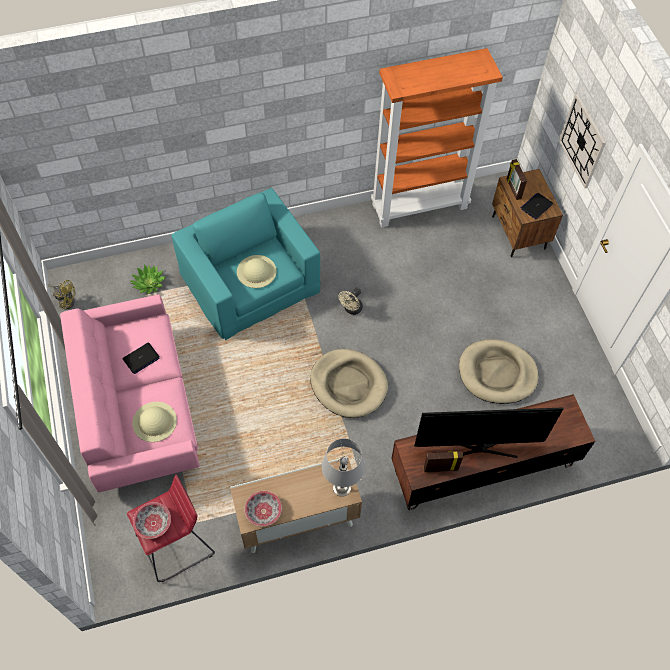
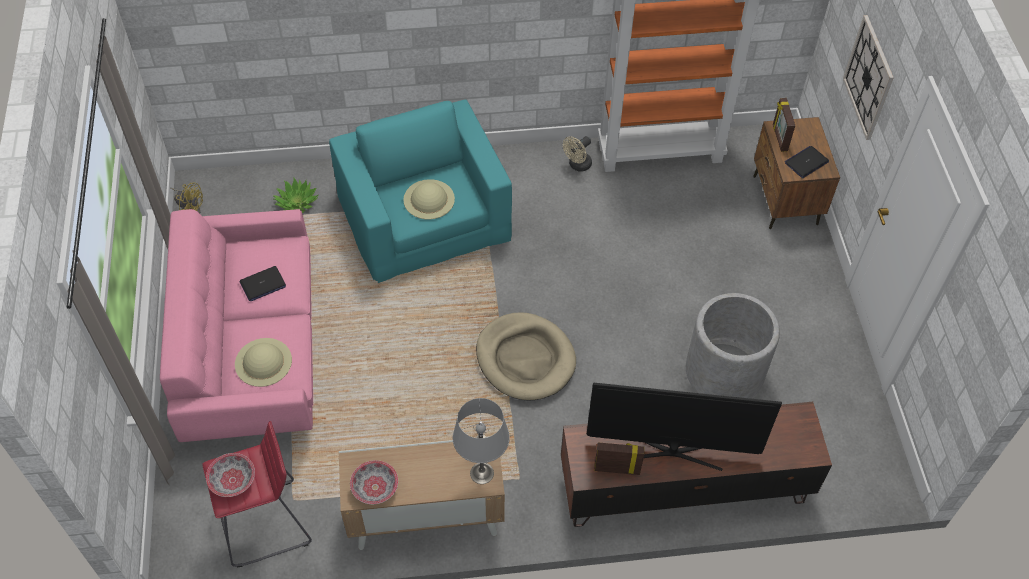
camera: 10 degrees right, 5 degrees down
beige fan [339,287,363,315] -> beige fan moved to [563,136,592,172]
beige dog bed [459,339,539,404] -> grey planter [686,293,780,399]

